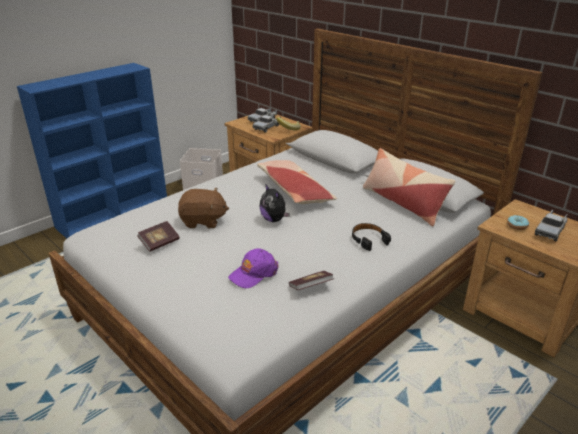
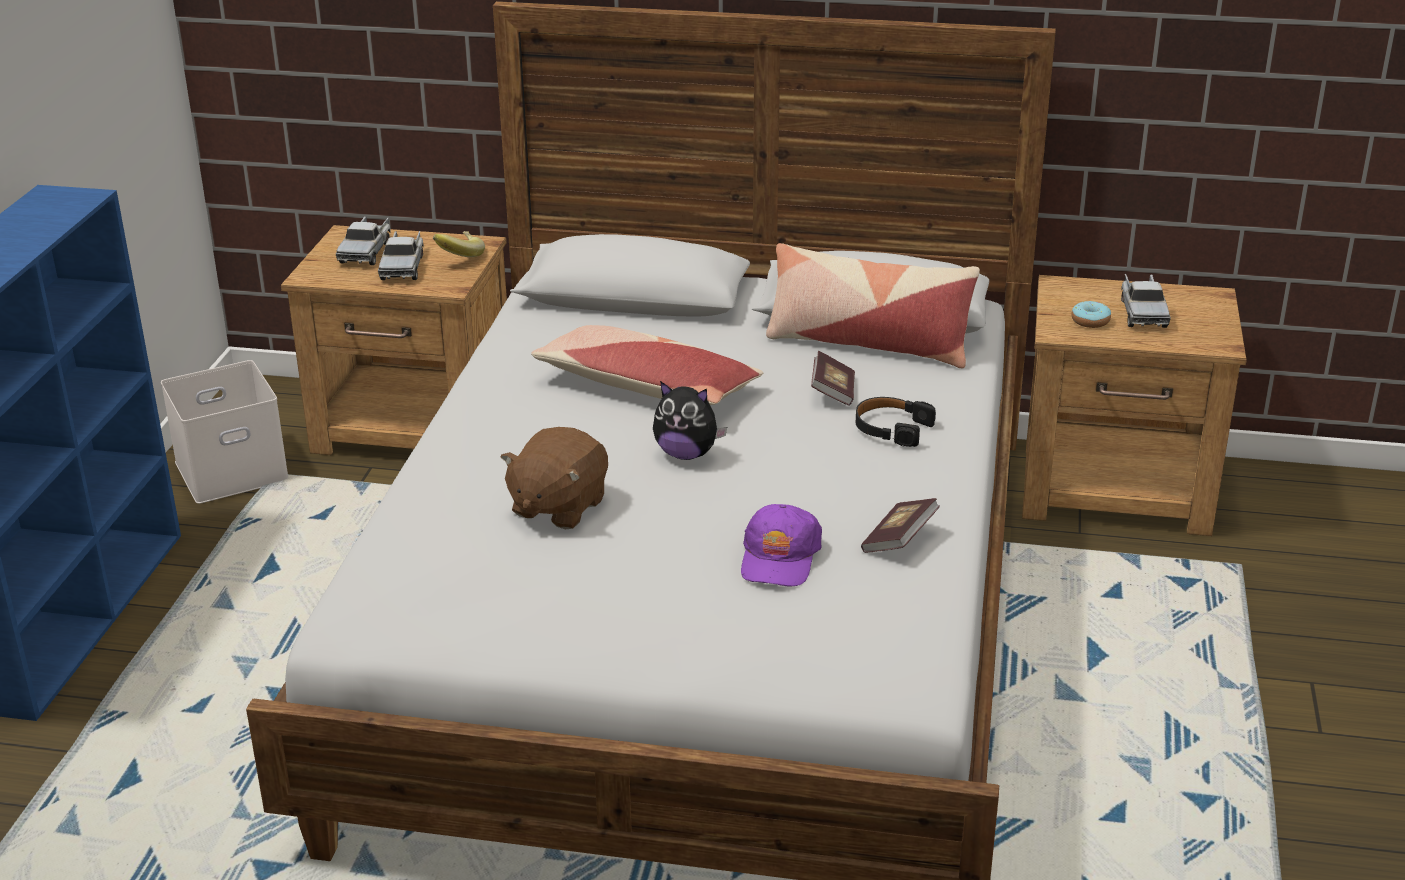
camera: 35 degrees left, 0 degrees up
book [137,221,180,252] -> book moved to [811,351,855,406]
brown plush toy [178,188,229,228] -> brown plush toy turned 150 degrees clockwise [501,427,608,530]

